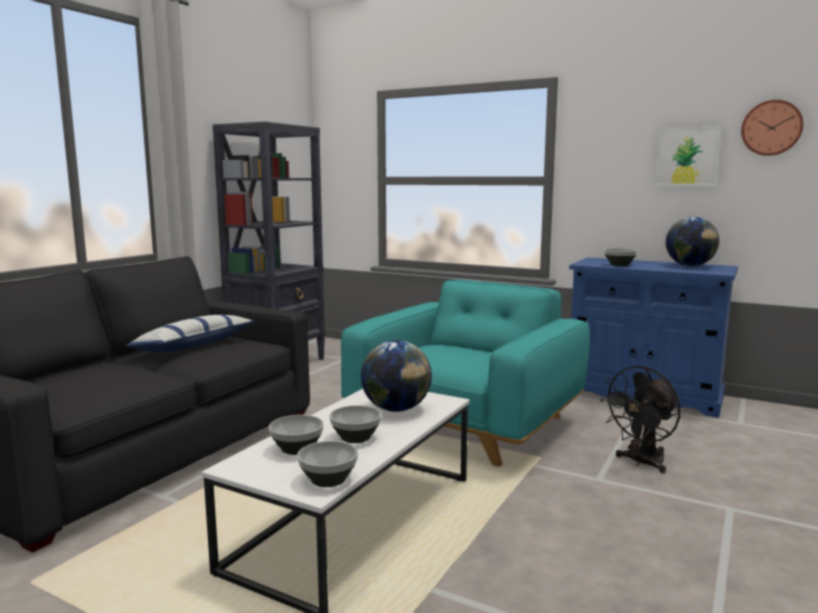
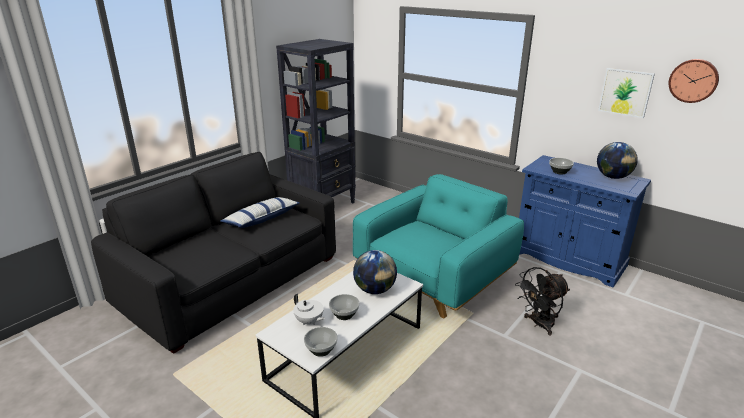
camera: 10 degrees right, 15 degrees up
bowl [269,415,324,455] -> white teapot [293,293,325,325]

